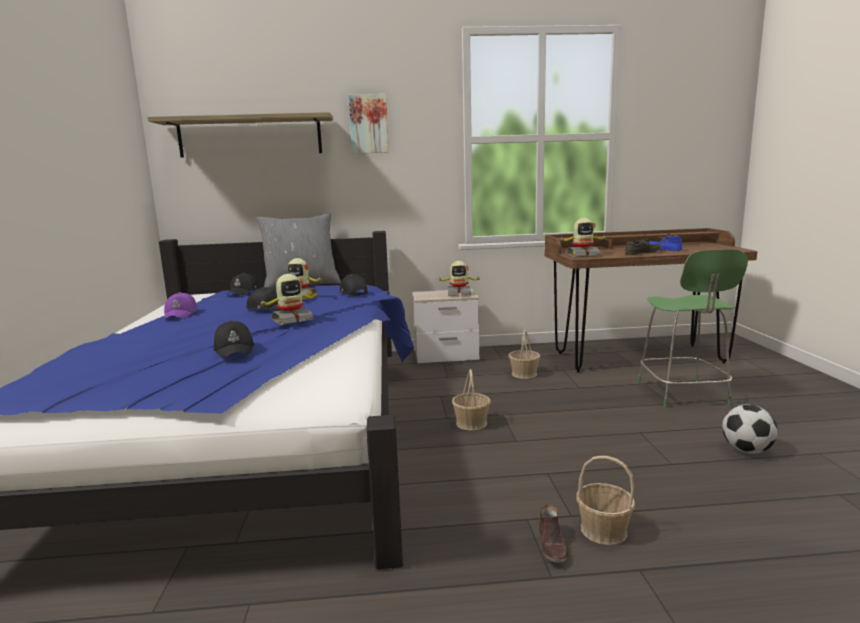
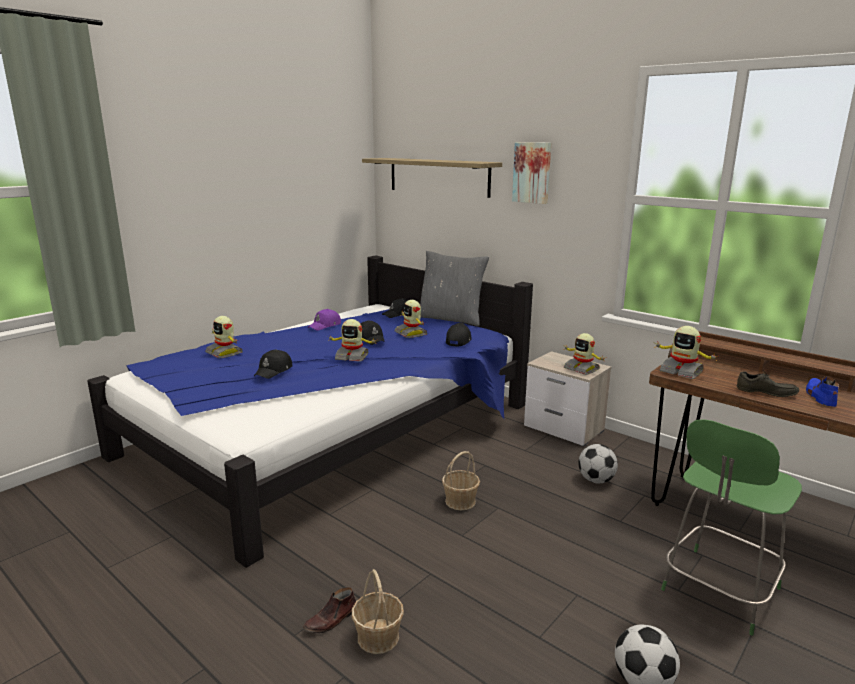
camera: 45 degrees right, 5 degrees up
basket [509,330,540,379] -> football [578,444,618,483]
none -> toy robot [205,316,243,358]

